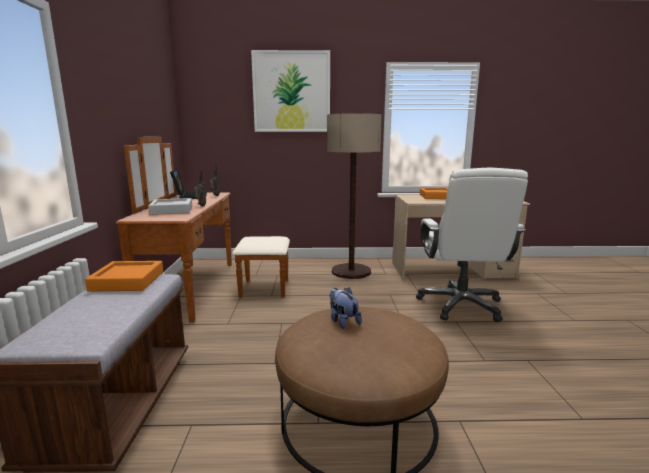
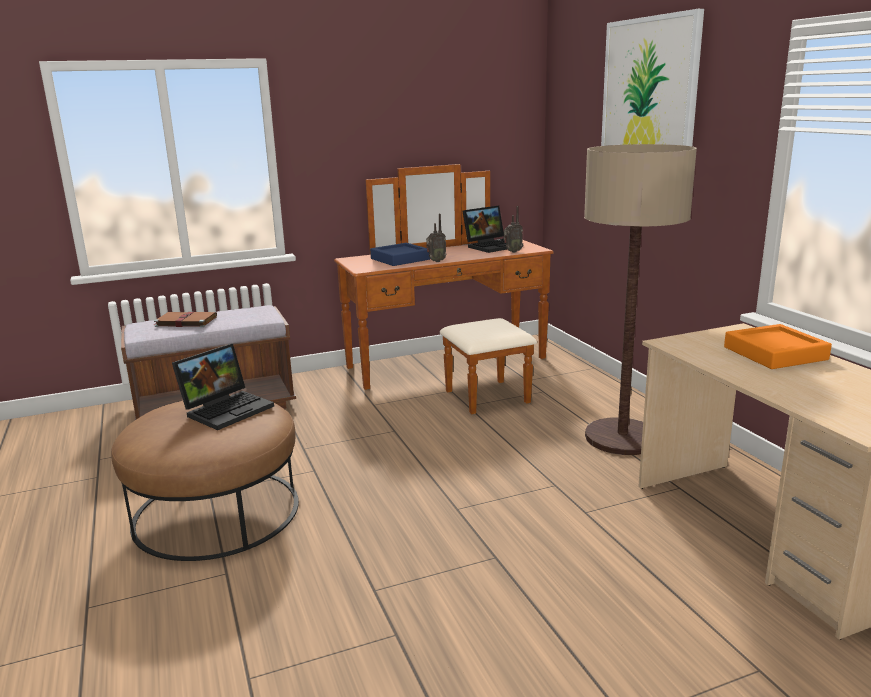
camera: 70 degrees right, 5 degrees up
orange tray [85,261,163,292] -> none
grey tray [148,198,192,215] -> blue tray [370,243,430,266]
plush toy [330,287,362,329] -> laptop [172,343,274,430]
white office chair [416,168,528,322] -> none
none -> brown book [154,312,217,327]

